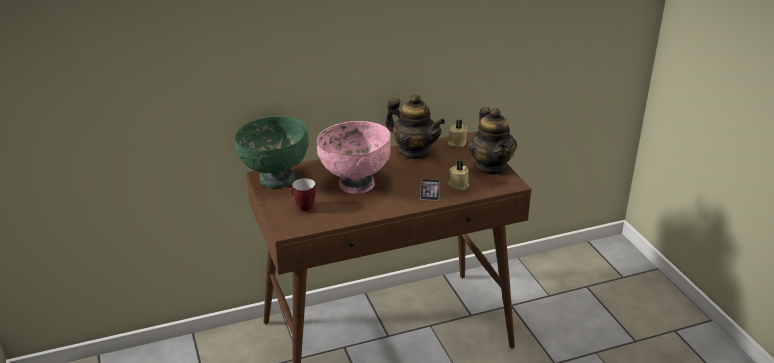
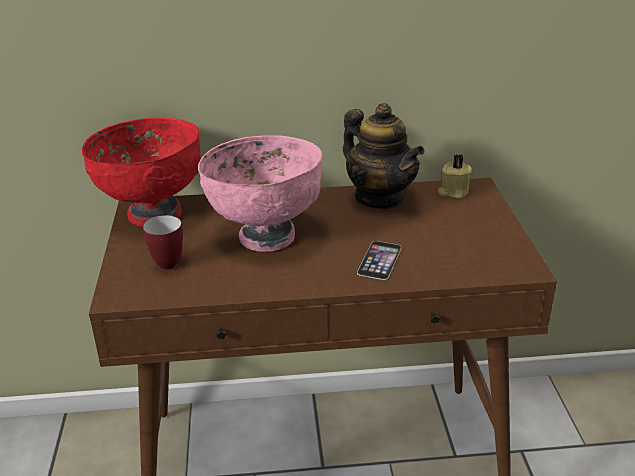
camera: 15 degrees right, 0 degrees up
green bowl [235,116,309,188] -> red bowl [82,118,201,227]
beige candle [448,161,469,190] -> none
teapot [468,107,517,175] -> none

